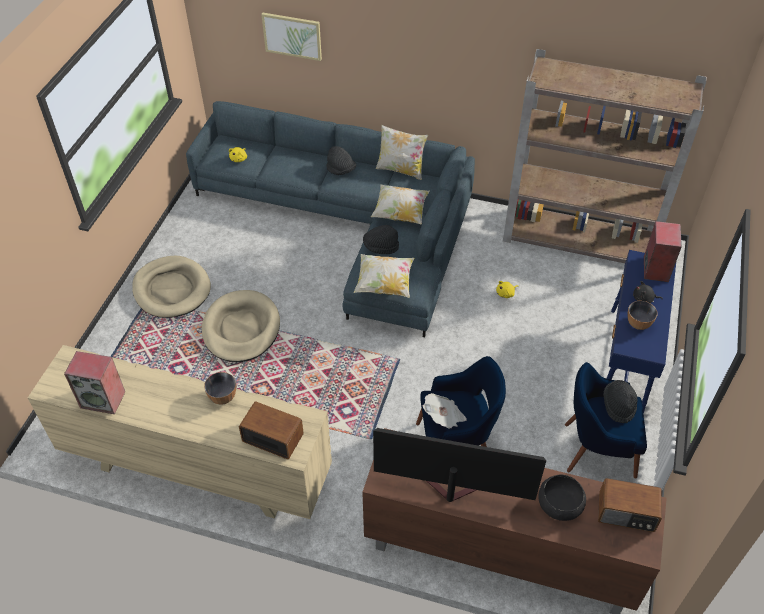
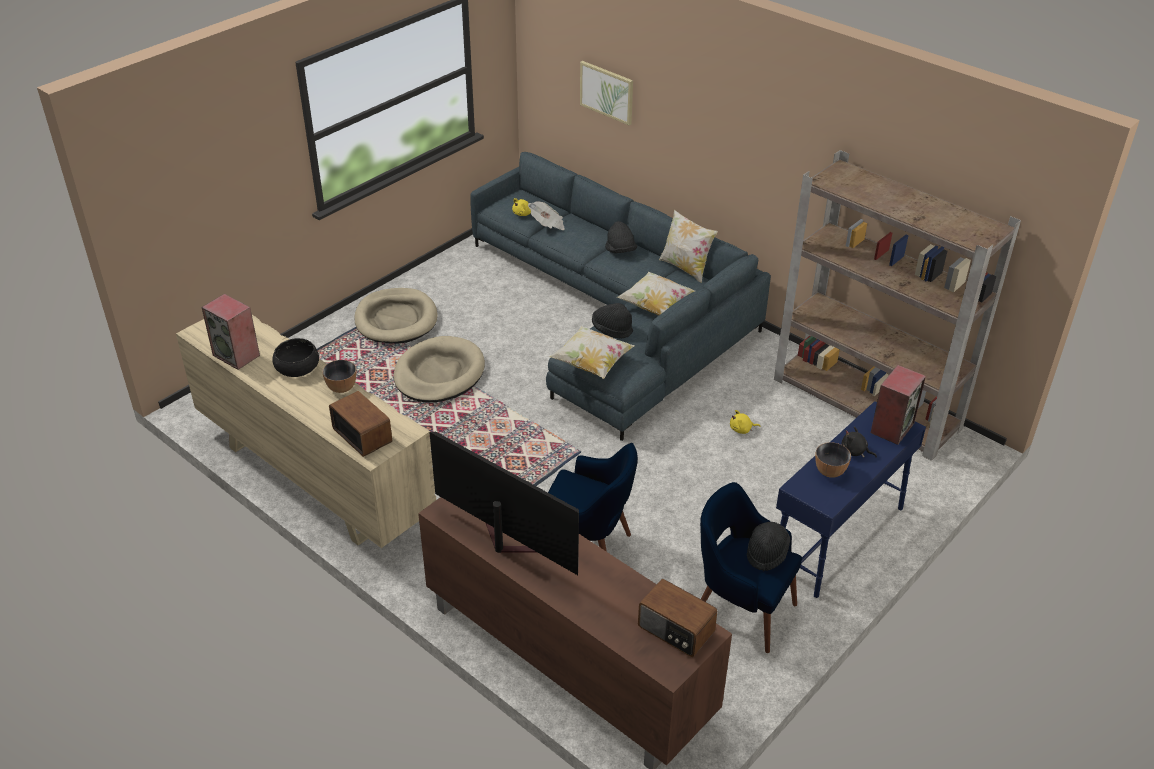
camera: 25 degrees right, 10 degrees down
newspaper [423,393,467,429] -> newspaper moved to [528,201,565,230]
black bowl [538,475,586,521] -> black bowl moved to [272,338,319,377]

